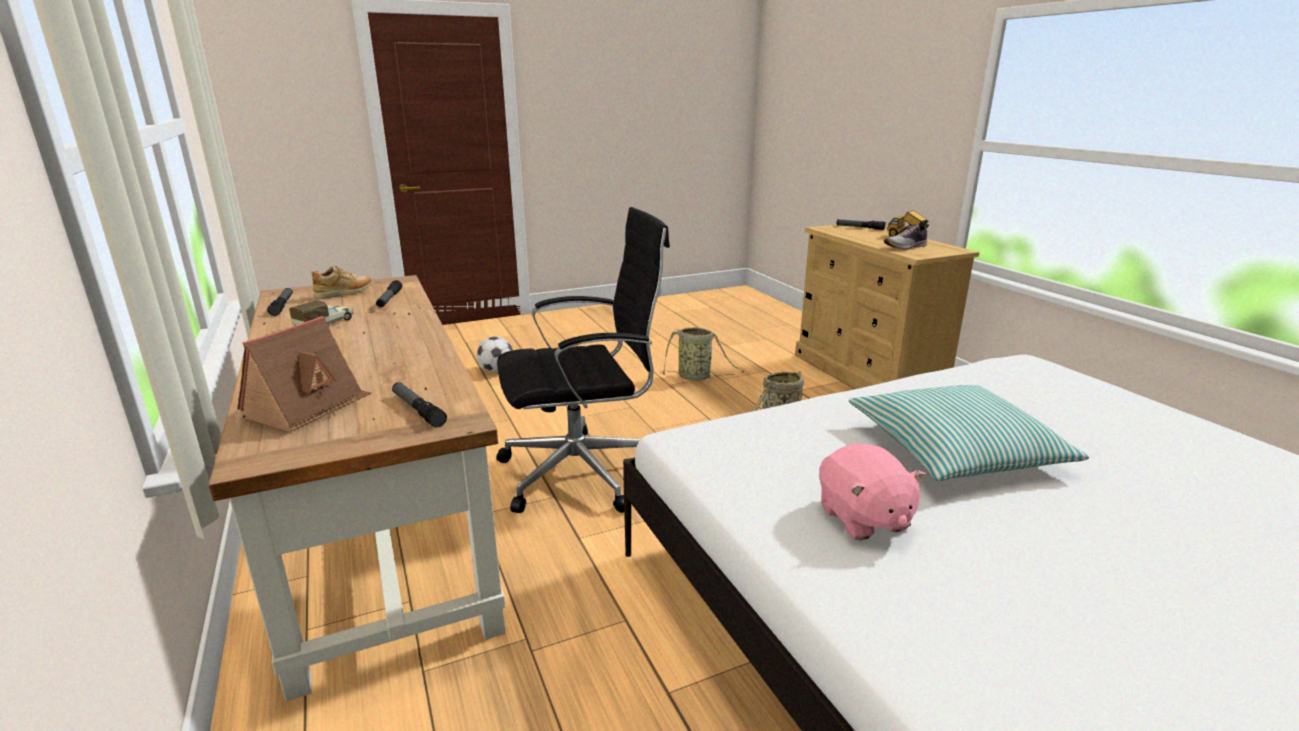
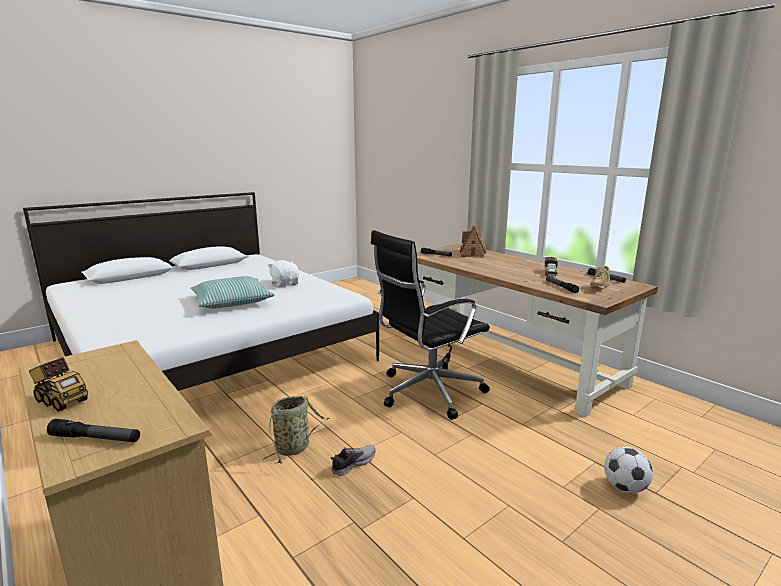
camera: 165 degrees right, 5 degrees down
basket [660,327,744,381] -> none
pink plush toy [819,444,926,541] -> white plush toy [267,260,299,287]
shoe [884,224,929,250] -> shoe moved to [331,445,376,476]

